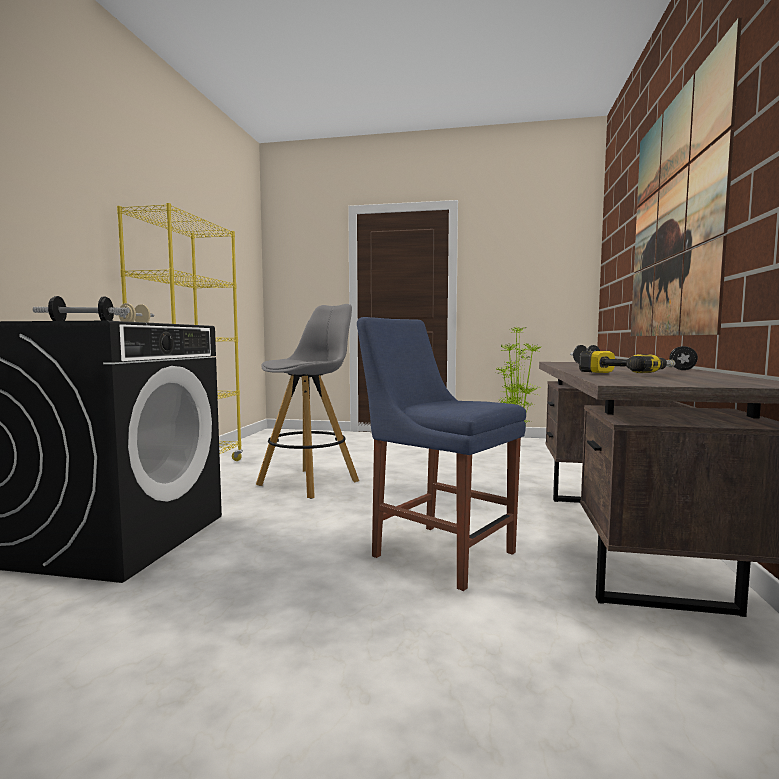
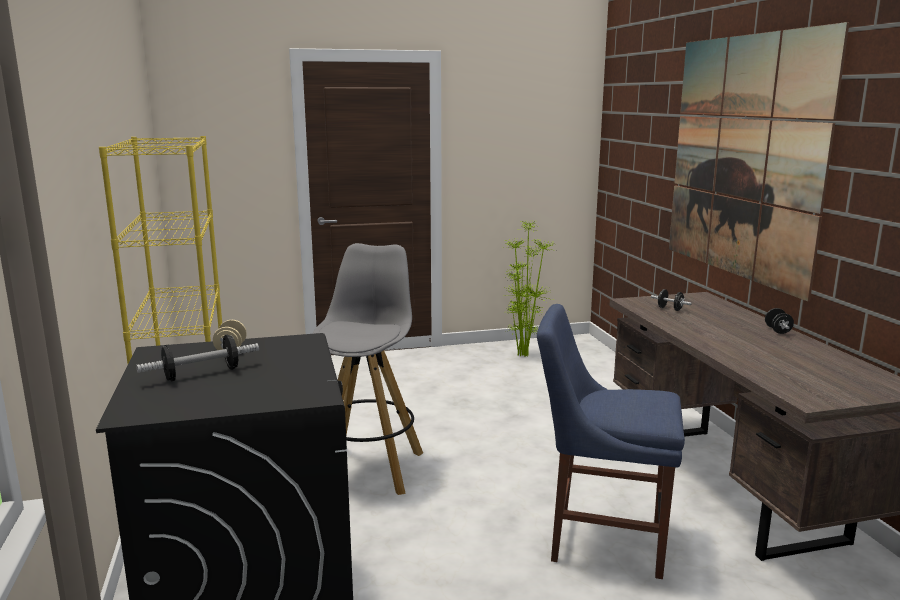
camera: 25 degrees left, 10 degrees up
power drill [579,351,675,373] -> none

